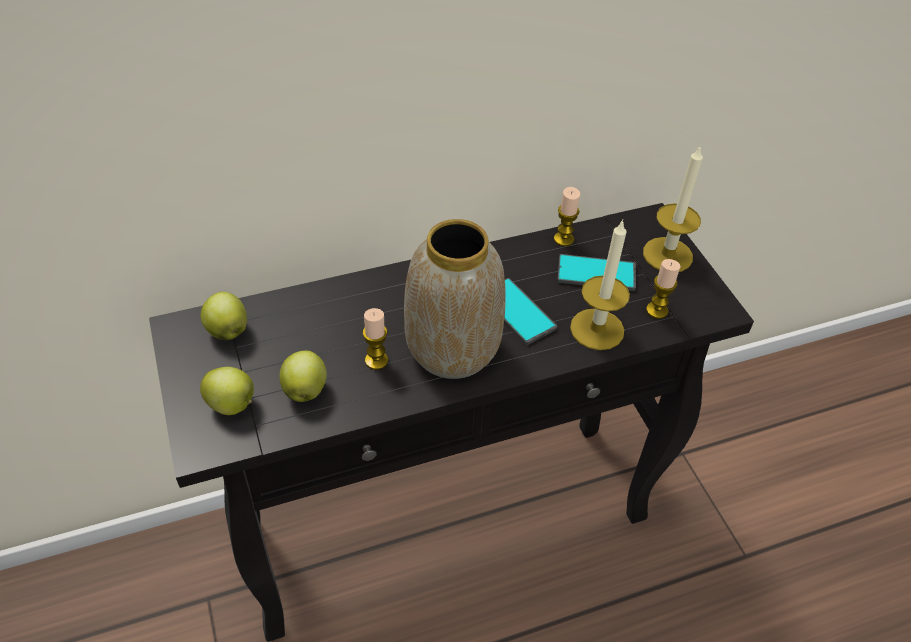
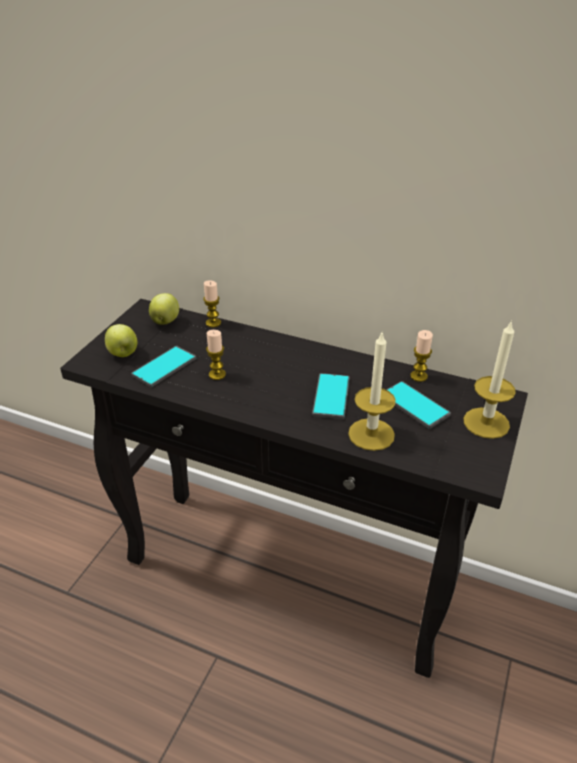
camera: 45 degrees right, 10 degrees down
apple [279,350,327,402] -> phone [131,346,196,387]
vase [404,219,506,379] -> none
candle [646,259,680,319] -> candle moved to [203,280,221,327]

